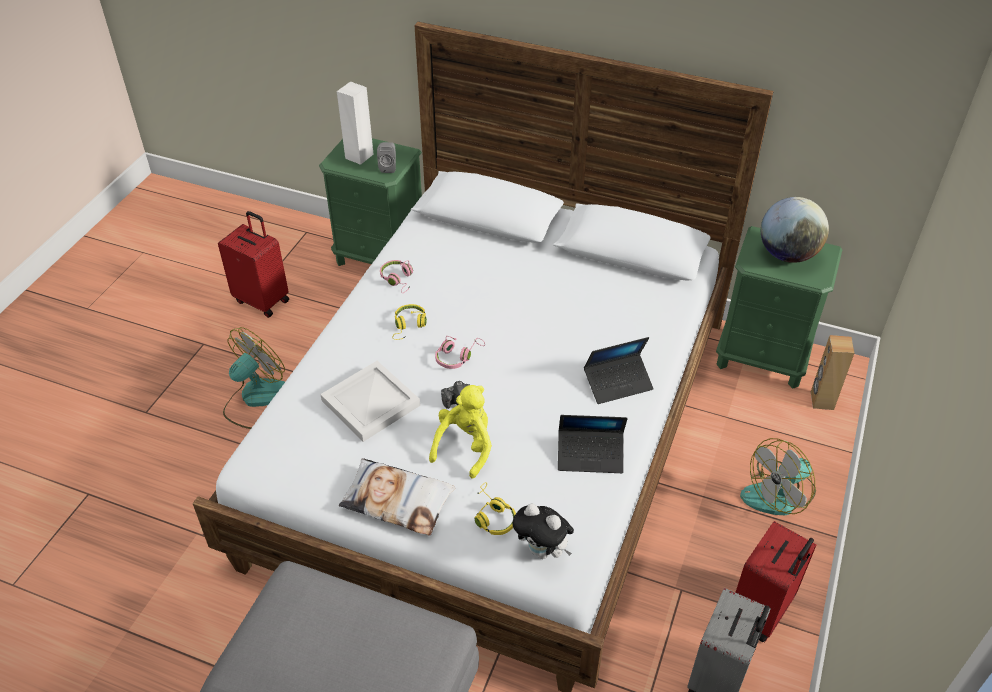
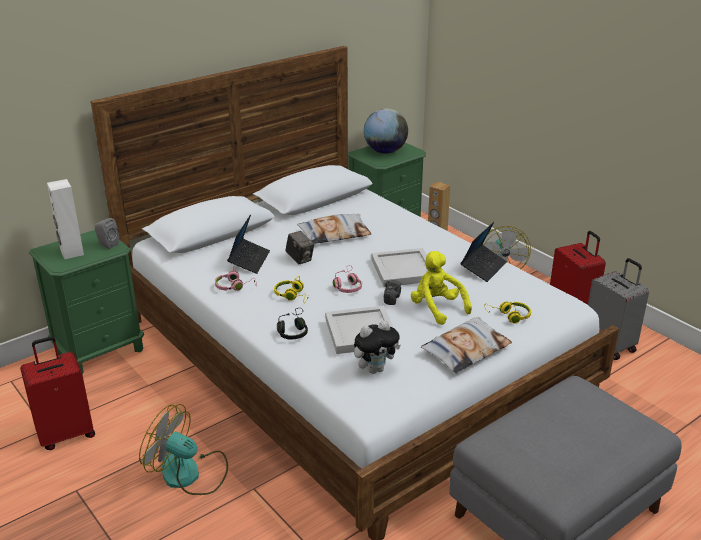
camera: 60 degrees left, 15 degrees down
fan [223,327,285,429] -> fan turned 45 degrees counterclockwise [139,404,228,495]
plush toy [513,503,574,559] -> plush toy moved to [354,320,401,374]
laptop [584,337,654,404] -> laptop moved to [227,214,270,274]
none -> black headphones [277,308,308,339]
none -> camera [285,231,314,264]
none -> pillow [297,214,371,244]
none -> white tray [371,248,428,287]

